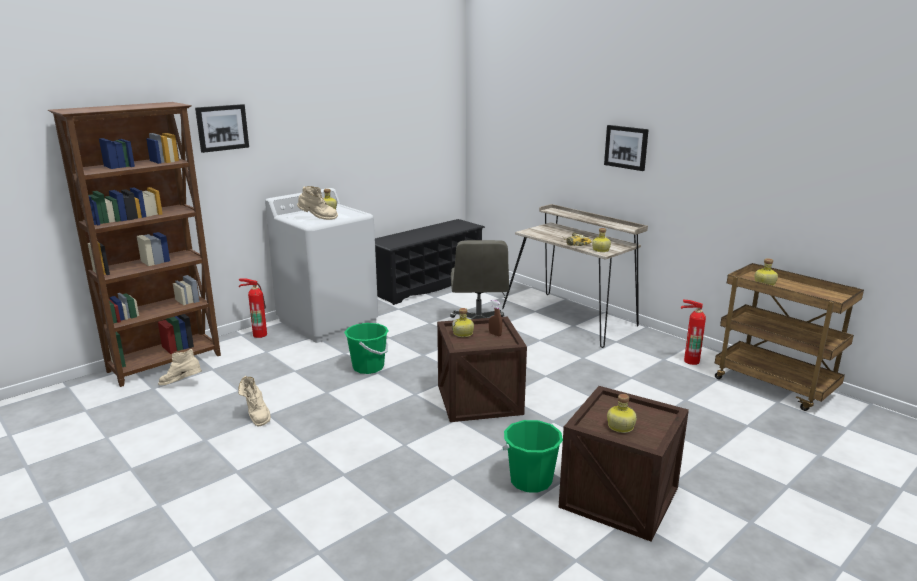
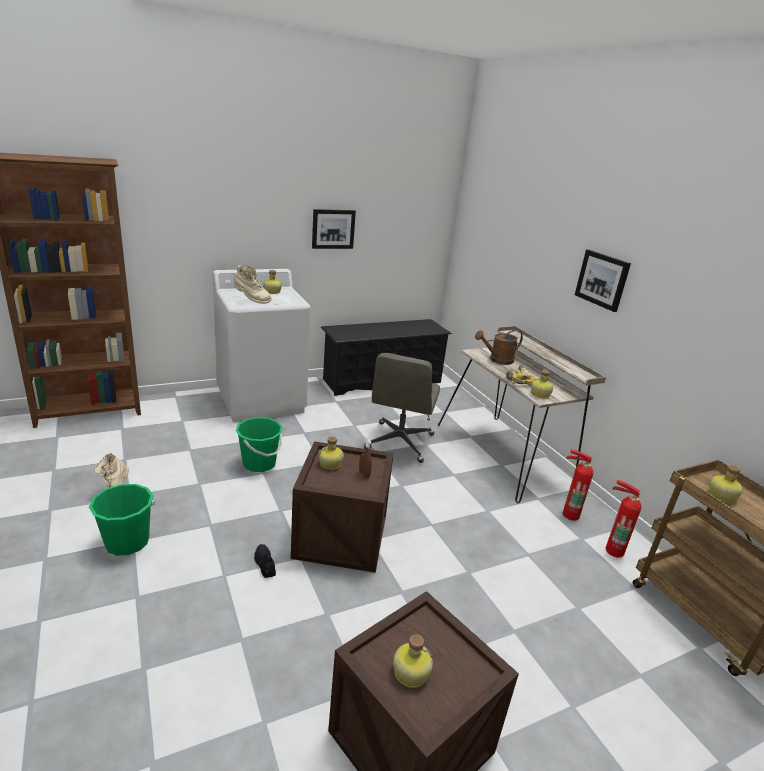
camera: 15 degrees right, 5 degrees up
beige boot [158,349,202,385] -> none
picture [195,104,249,153] -> picture moved to [312,209,356,249]
fire extinguisher [239,278,267,338] -> fire extinguisher moved to [563,449,594,521]
green bucket [502,420,563,493] -> green bucket moved to [89,484,156,556]
none -> black shoe [254,544,276,578]
none -> brown watering can [475,330,523,365]

